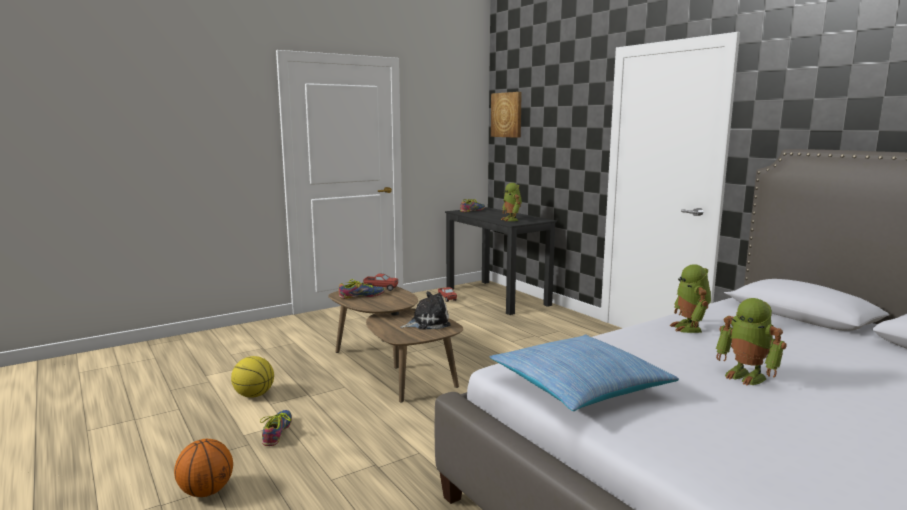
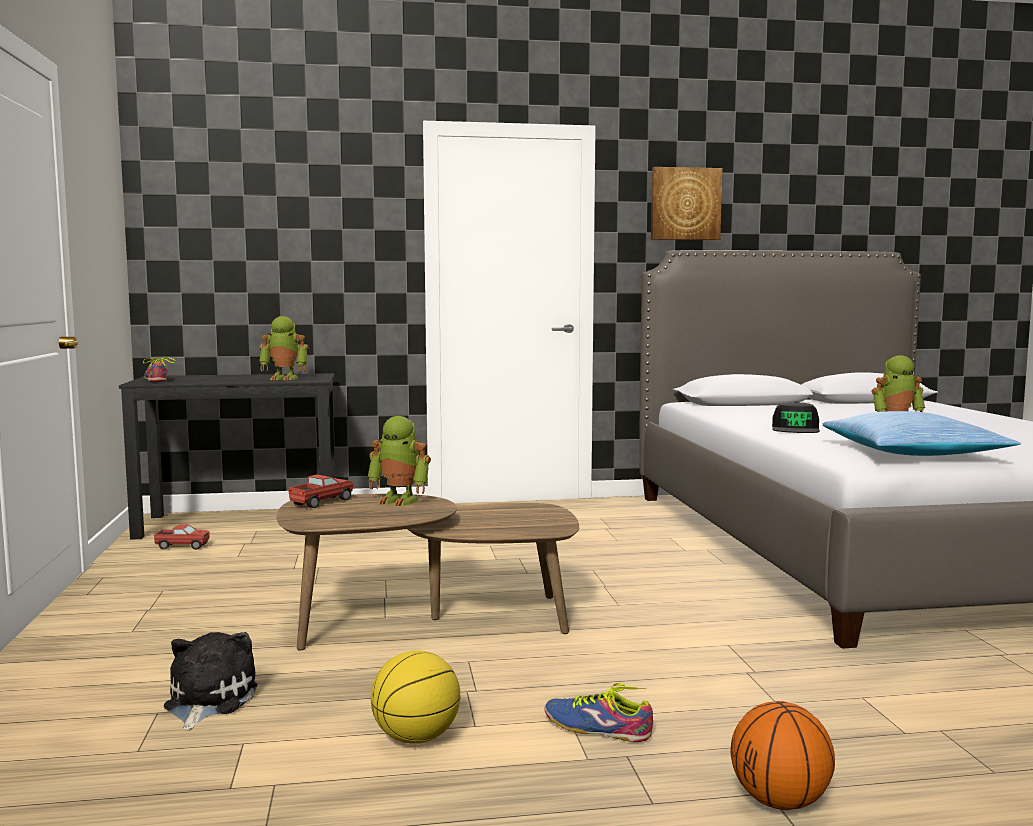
camera: 65 degrees left, 5 degrees down
shoe [338,279,385,299] -> none
plush toy [400,291,451,330] -> plush toy moved to [164,632,258,730]
picture [491,92,522,138] -> picture moved to [651,167,723,240]
toy robot [670,264,711,333] -> toy robot moved to [368,416,431,506]
none -> black cap [772,401,820,433]

